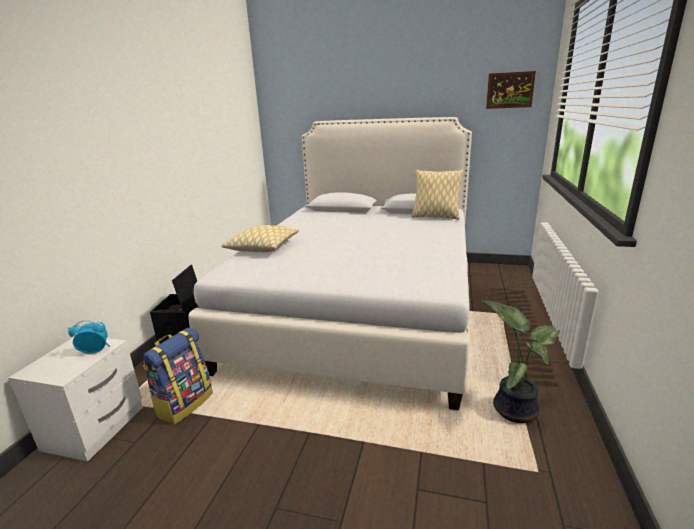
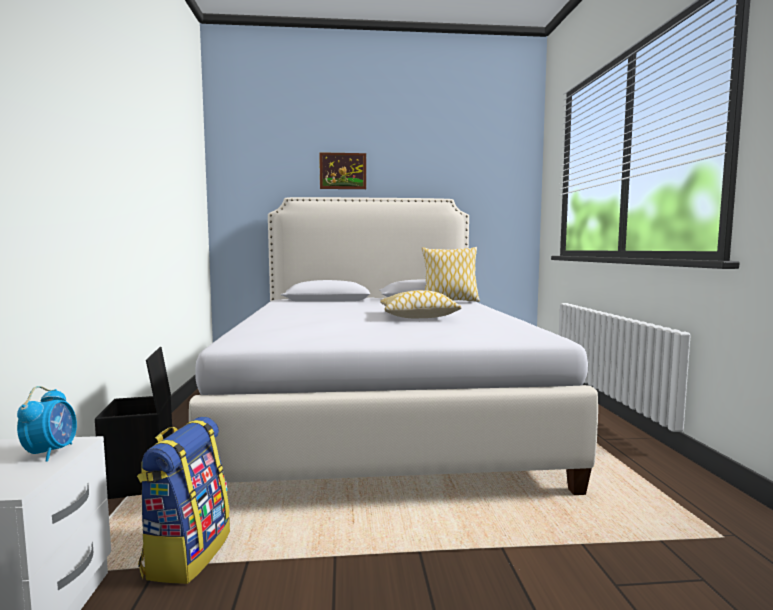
camera: 20 degrees left, 15 degrees down
alarm clock [68,320,110,354] -> alarm clock turned 120 degrees clockwise [17,386,77,462]
pillow [222,225,299,252] -> pillow moved to [380,290,462,318]
potted plant [482,300,560,423] -> none
picture [486,71,536,109] -> picture moved to [319,152,366,189]

